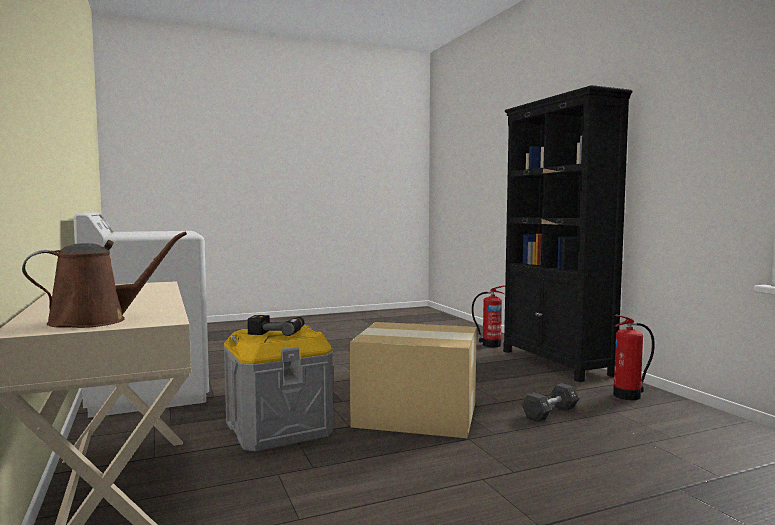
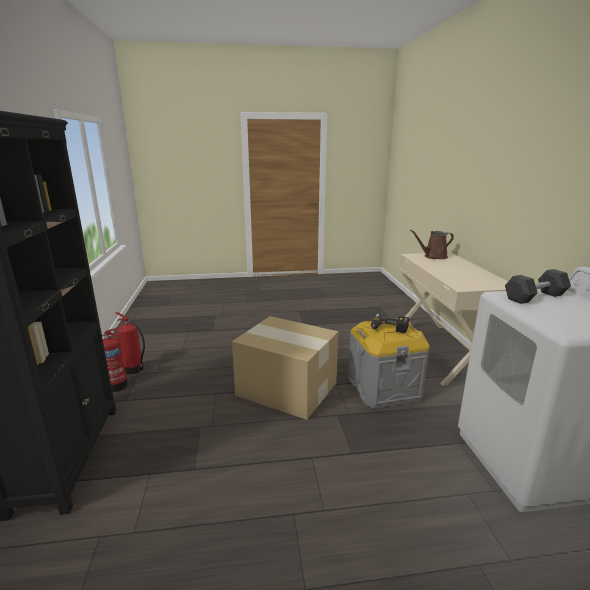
camera: 165 degrees left, 15 degrees up
fire extinguisher [472,286,505,347] -> fire extinguisher moved to [116,312,145,374]
black dumbbell [522,383,579,422] -> black dumbbell moved to [505,269,571,304]

